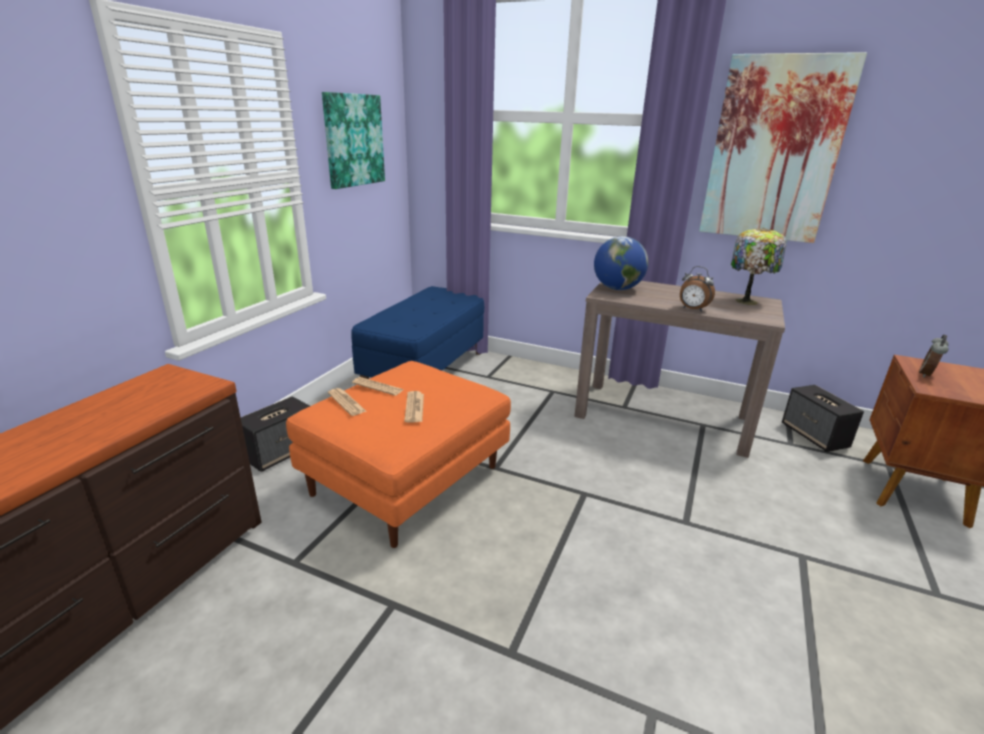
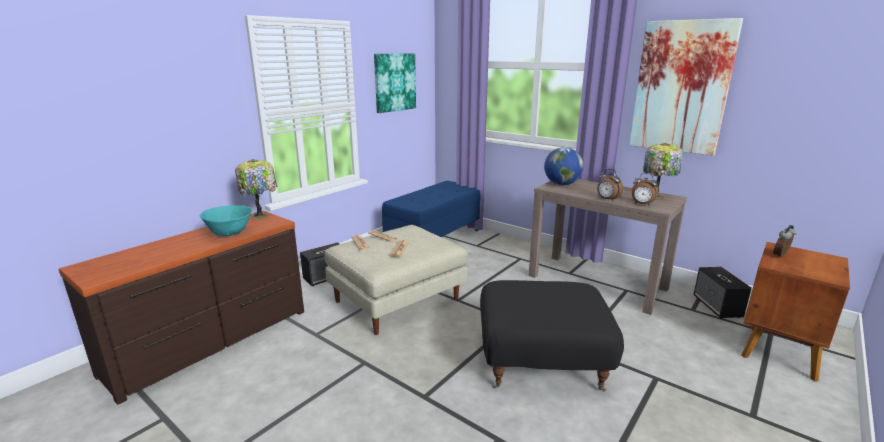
camera: 15 degrees right, 5 degrees down
orange ottoman [286,361,511,548] -> beige ottoman [324,225,468,335]
none -> turquoise bowl [200,205,252,236]
none -> table lamp [235,159,277,219]
none -> black ottoman [480,280,624,391]
none -> alarm clock [632,173,658,205]

